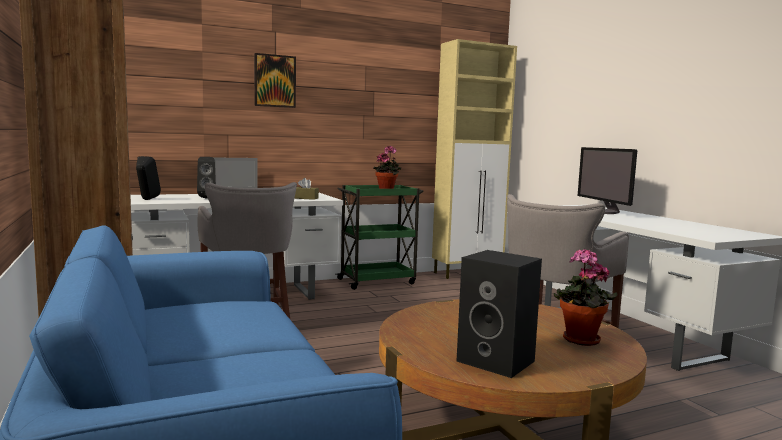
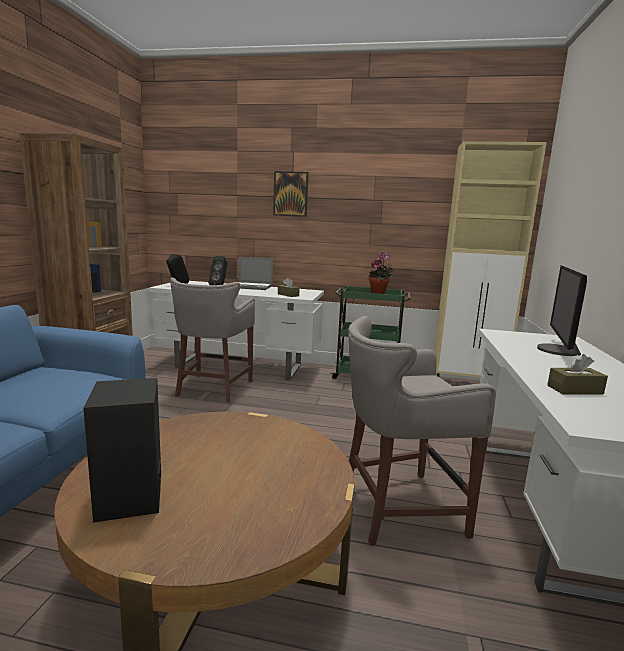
camera: 35 degrees right, 5 degrees up
potted plant [554,249,618,346] -> none
none -> brown tissue box [547,354,608,395]

